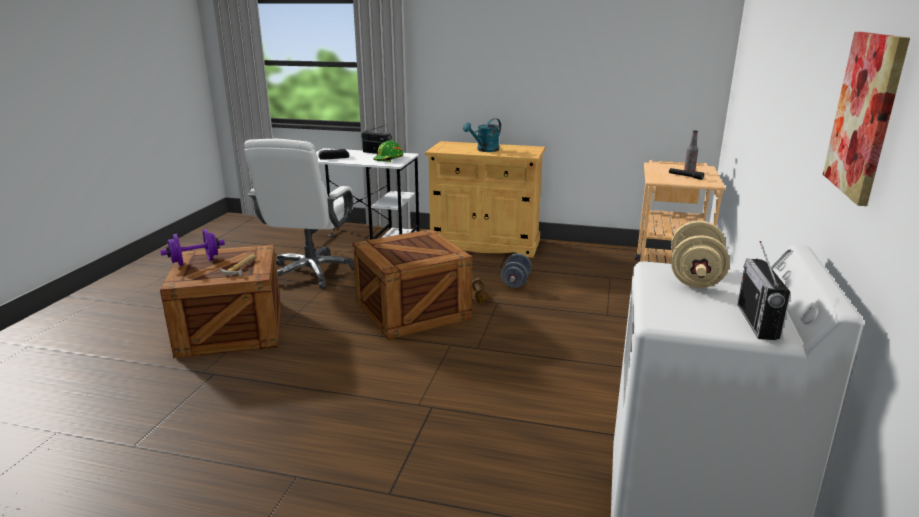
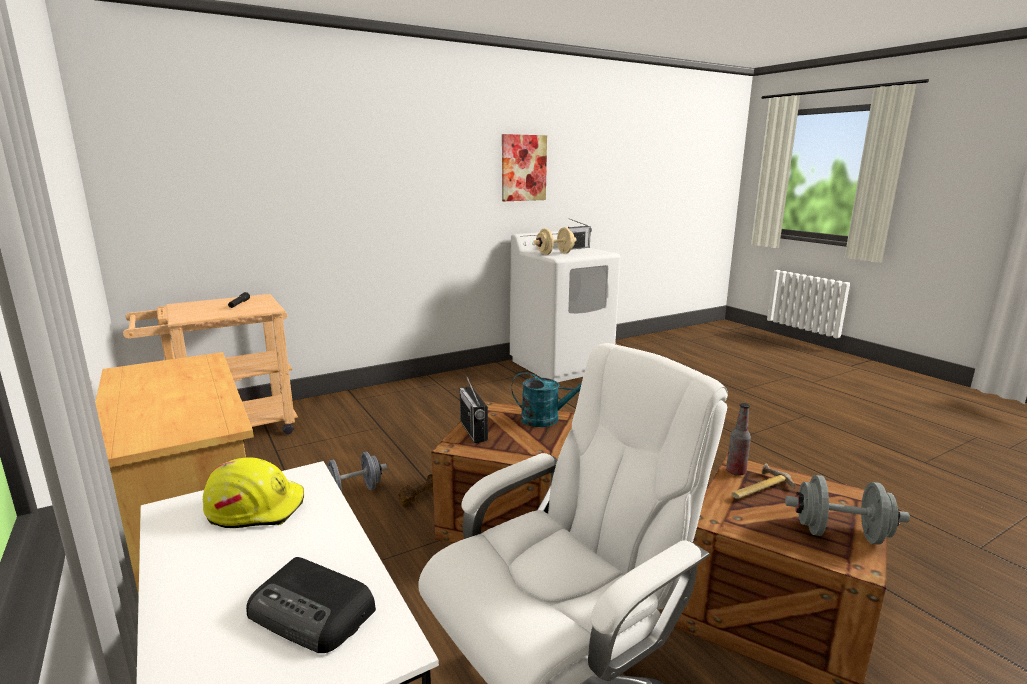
camera: 135 degrees left, 5 degrees down
purple dumbbell [160,229,225,266] -> grey dumbbell [785,475,910,545]
radio [361,125,392,154] -> radio moved to [459,375,488,443]
green hard hat [373,140,403,162] -> yellow hard hat [203,457,304,528]
turquoise watering can [463,118,501,152] -> turquoise watering can moved to [511,372,582,427]
bottle [684,130,698,172] -> bottle moved to [726,403,751,476]

